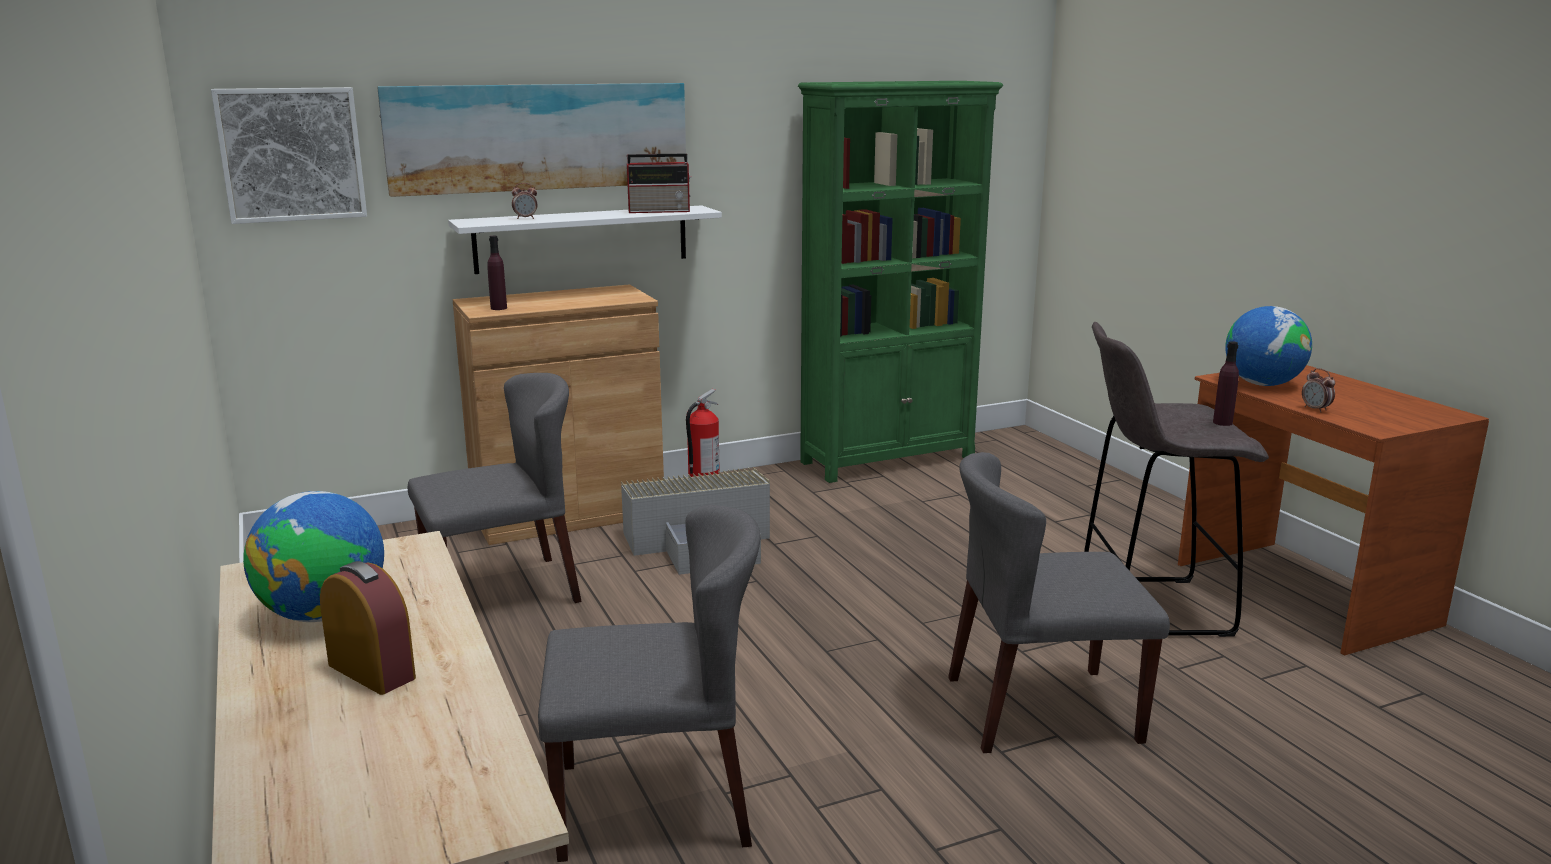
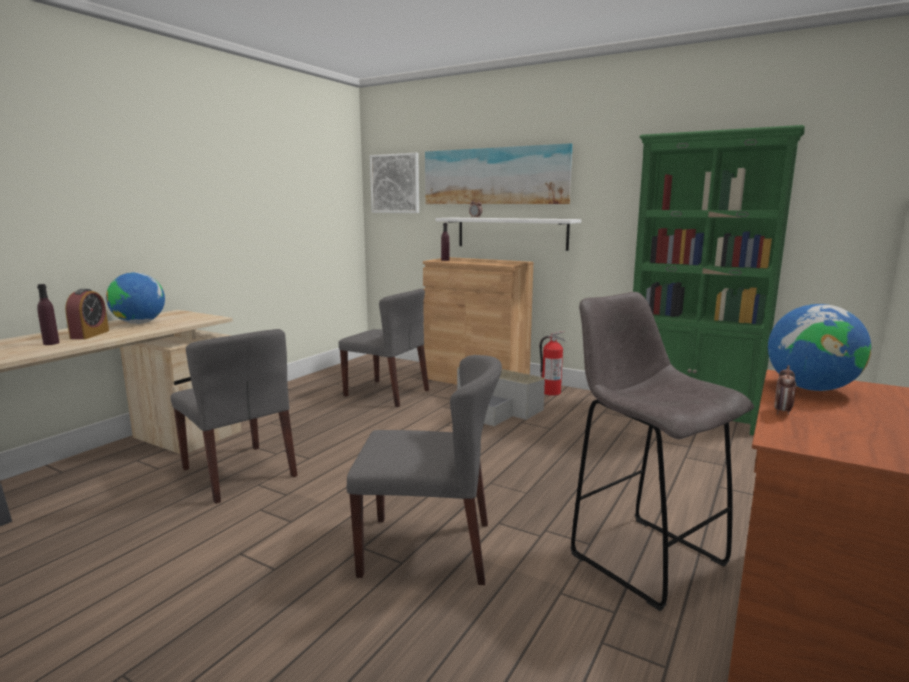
camera: 55 degrees right, 5 degrees down
radio [627,154,692,213] -> none
grey chair [948,452,1170,753] -> grey chair turned 135 degrees clockwise [347,355,502,585]
purple bottle [1213,341,1239,426] -> purple bottle moved to [37,284,60,345]

